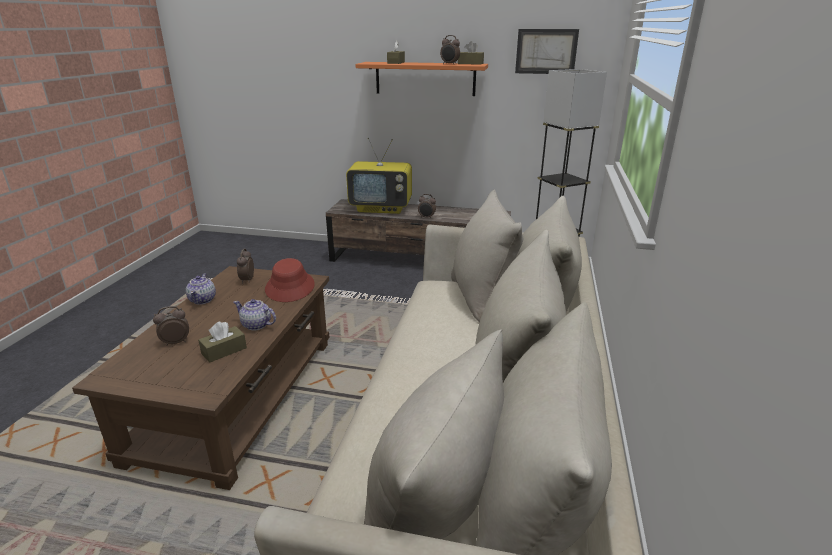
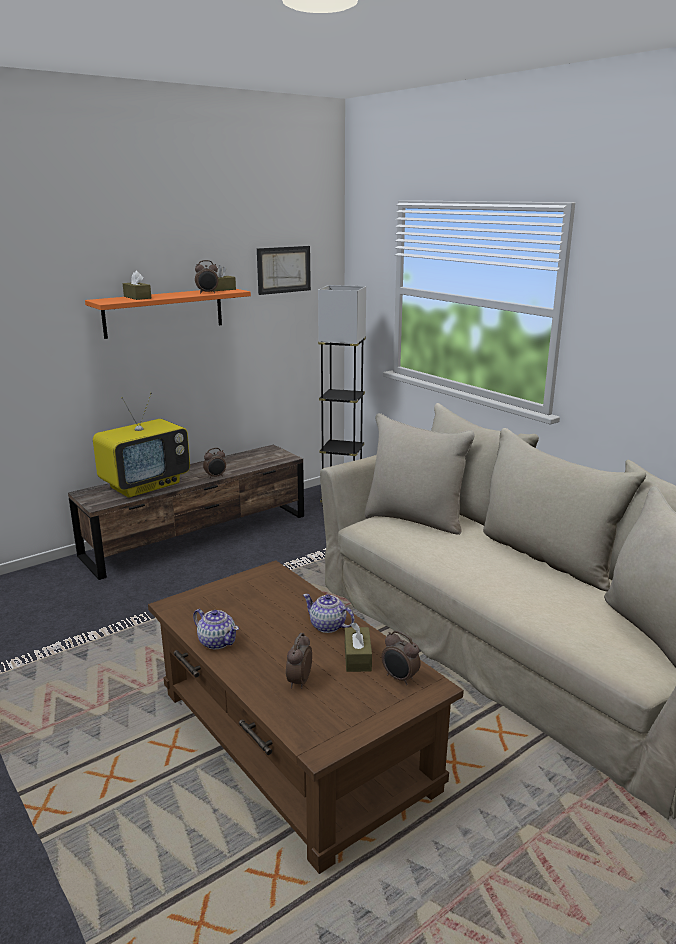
camera: 50 degrees left, 5 degrees down
teapot [234,299,276,330] -> teapot turned 60 degrees clockwise [303,594,354,633]
alarm clock [237,249,254,284] -> alarm clock moved to [382,630,421,685]
red hat [265,258,315,302] -> none

